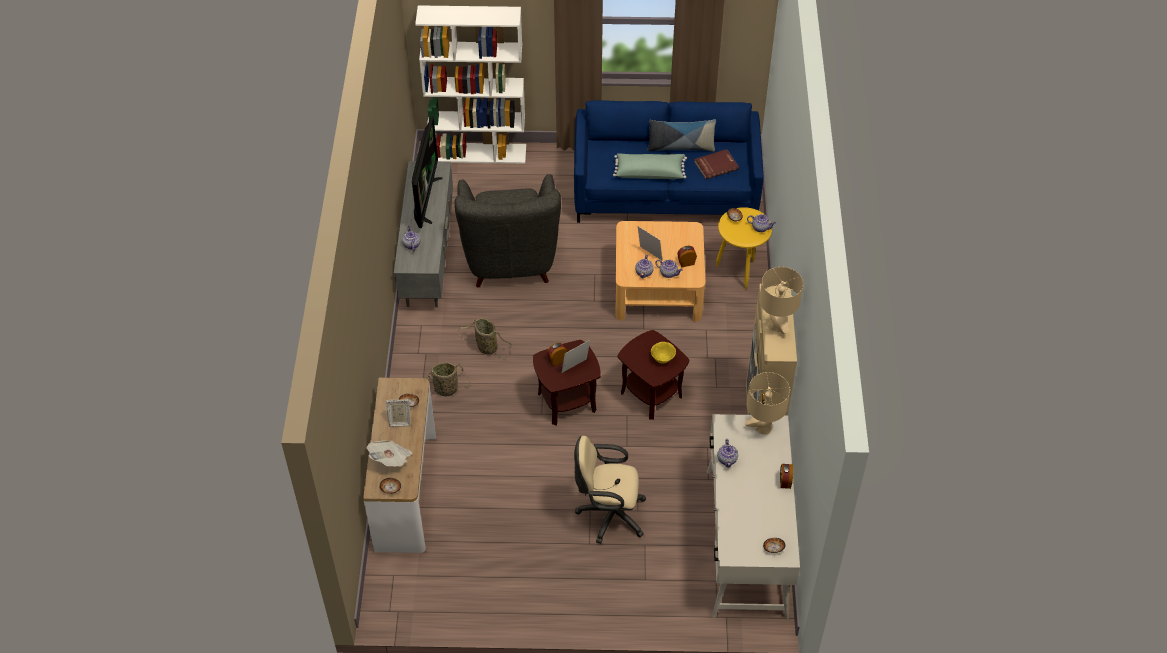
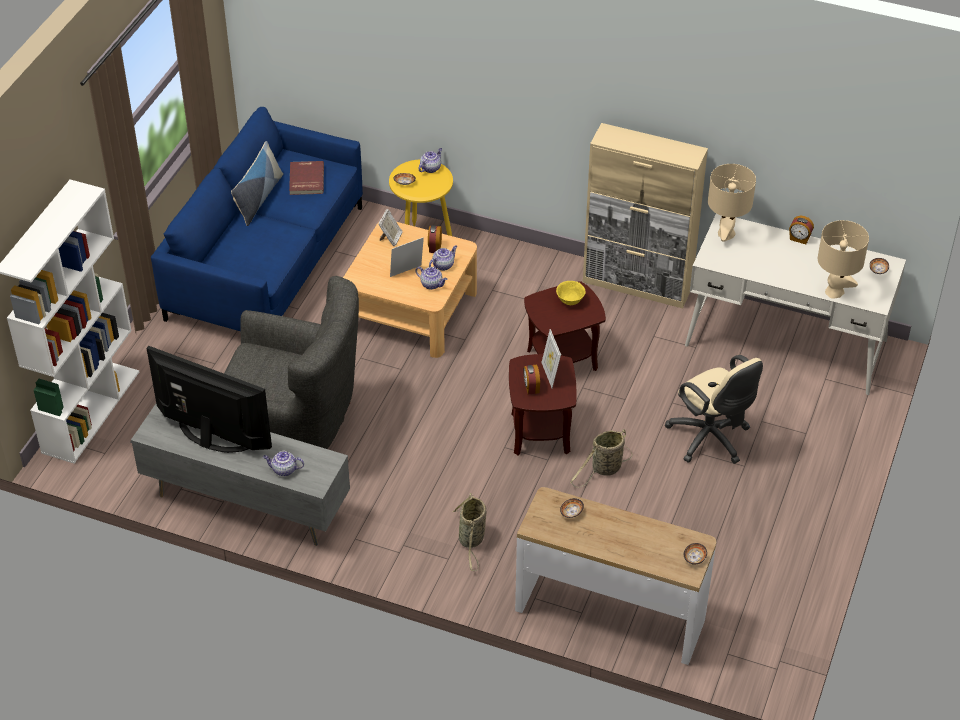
camera: 70 degrees left, 5 degrees down
newspaper [367,440,412,467] -> none
picture frame [386,399,411,427] -> picture frame moved to [378,209,403,246]
basket [458,318,512,359] -> basket moved to [570,429,633,488]
beige office chair [574,436,647,544] -> beige office chair turned 60 degrees counterclockwise [665,355,763,464]
green pillow [613,153,687,179] -> none
teapot [717,439,738,468] -> none
beige table lamp [759,267,803,334] -> beige table lamp moved to [818,220,869,299]

